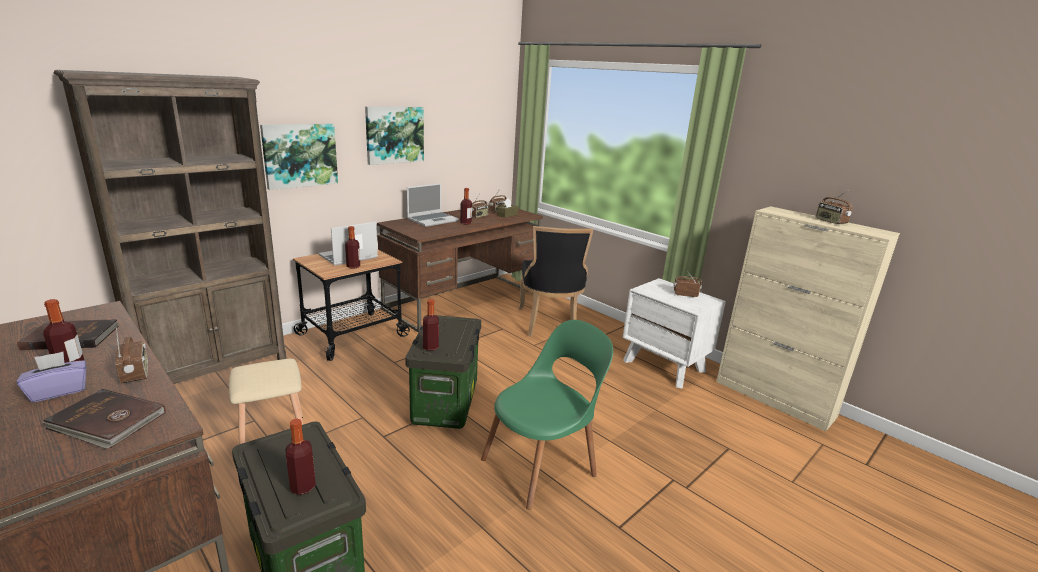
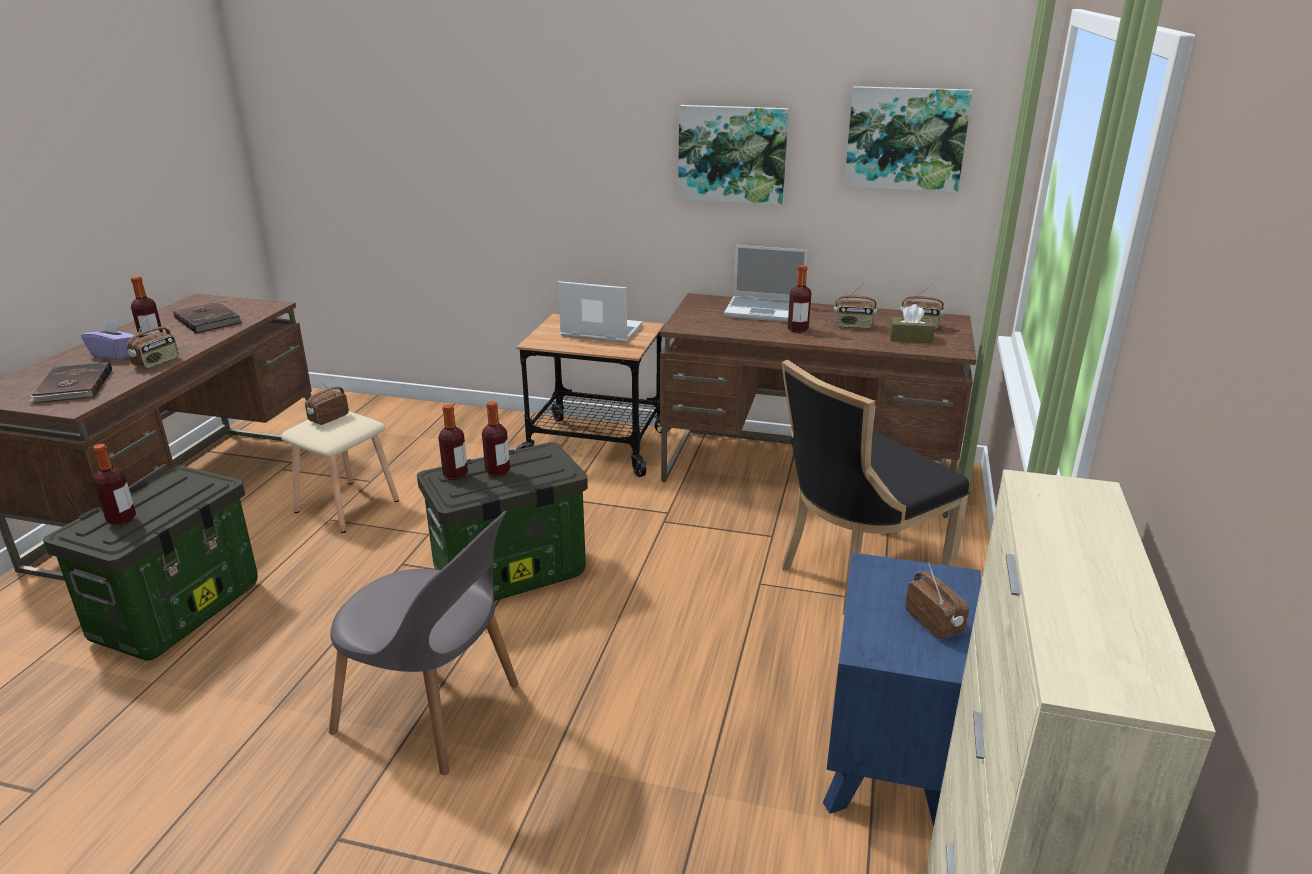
camera: 60 degrees right, 5 degrees up
brown bookcase [54,70,286,384] -> none
picture [260,123,338,190] -> picture moved to [844,86,973,193]
bottle [345,226,360,269] -> bottle moved to [482,401,510,477]
green chair [481,320,613,510] -> grey chair [329,511,518,775]
white nightstand [623,278,726,388] -> blue nightstand [823,553,981,826]
radio [816,190,852,225] -> radio moved to [305,382,349,425]

